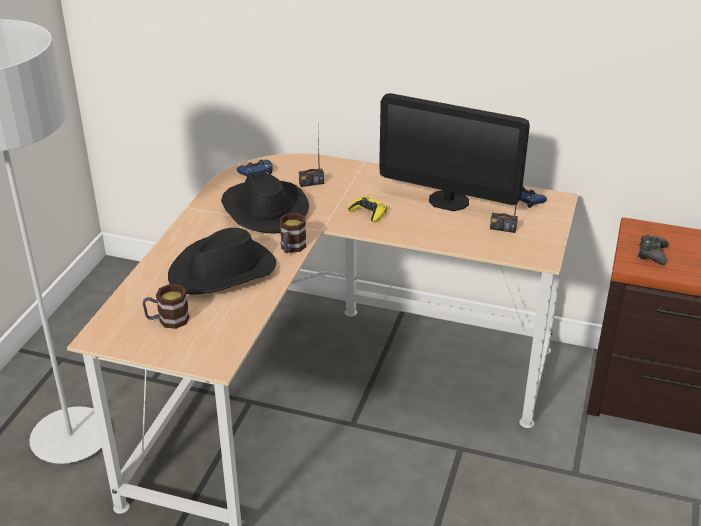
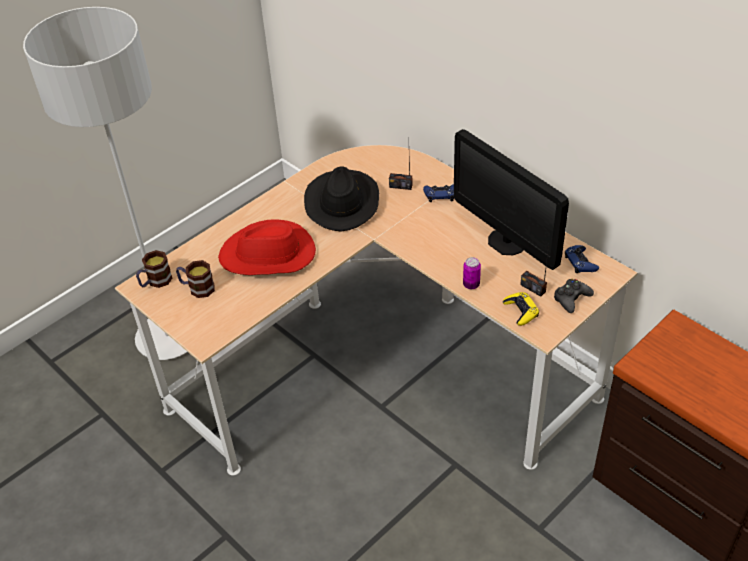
camera: 30 degrees right, 10 degrees up
black hat [168,228,276,294] -> red hat [218,219,316,275]
blue game controller [237,159,273,177] -> blue game controller moved to [423,184,454,202]
mug [279,213,306,253] -> mug moved to [136,250,172,288]
yellow game controller [348,196,387,223] -> yellow game controller moved to [503,292,539,326]
black game controller [637,235,669,265] -> black game controller moved to [554,279,594,313]
none -> can [463,257,481,289]

